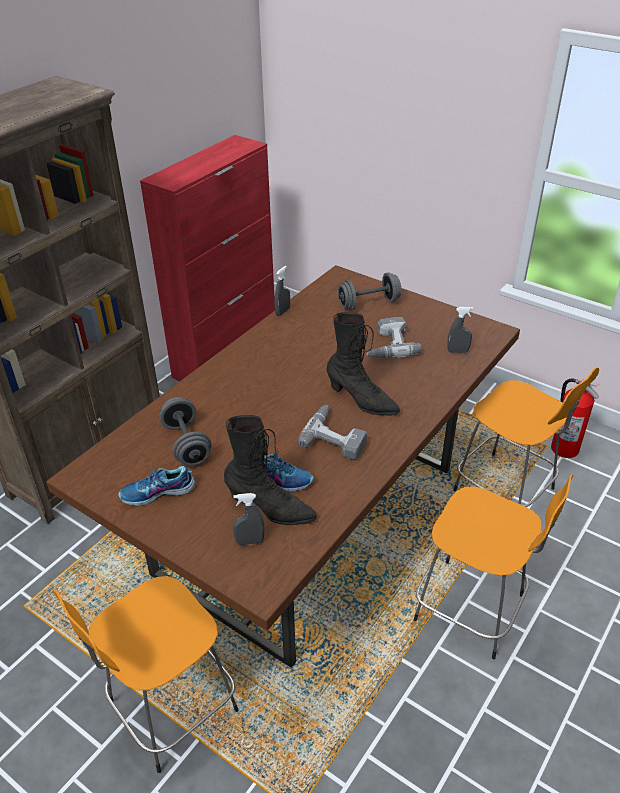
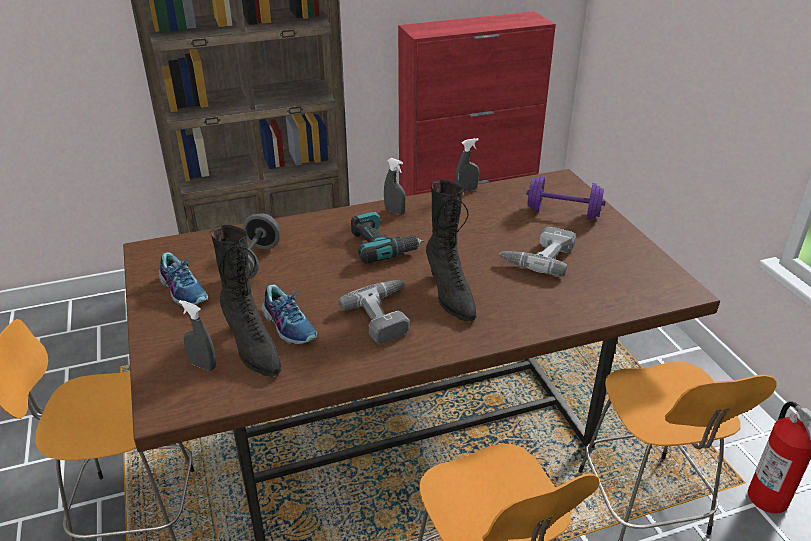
camera: 35 degrees right, 5 degrees down
shoe [118,466,195,506] -> shoe turned 150 degrees counterclockwise [159,252,208,307]
grey dumbbell [338,273,401,310] -> purple dumbbell [526,176,606,220]
grey spray bottle [447,307,473,353] -> grey spray bottle moved to [384,158,406,215]
none -> power drill [351,212,424,264]

